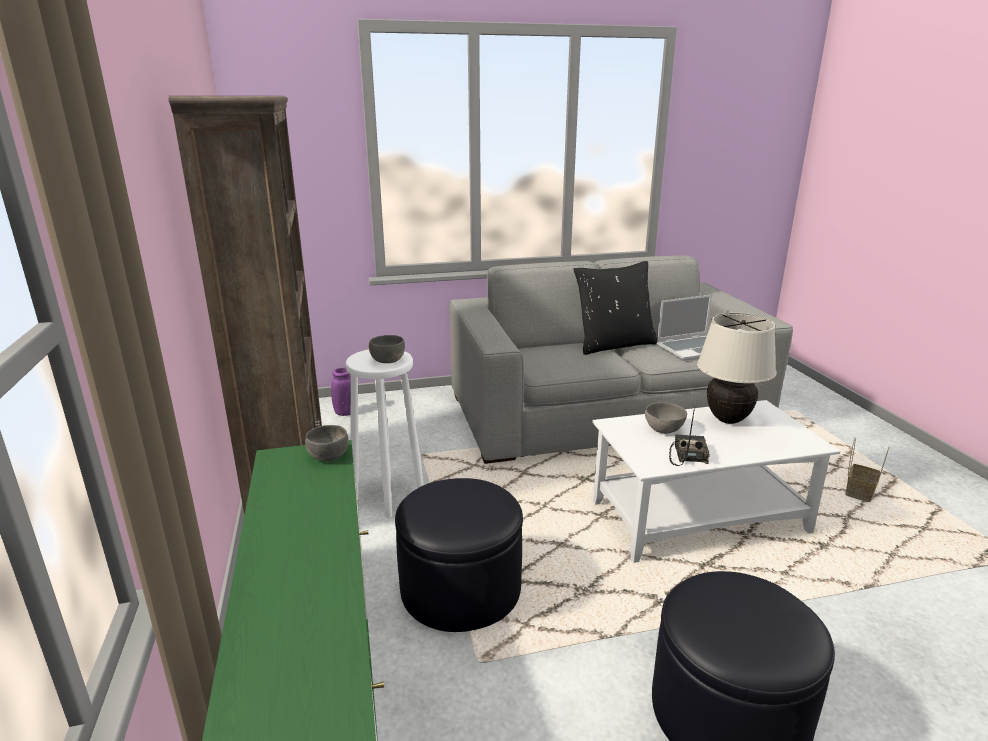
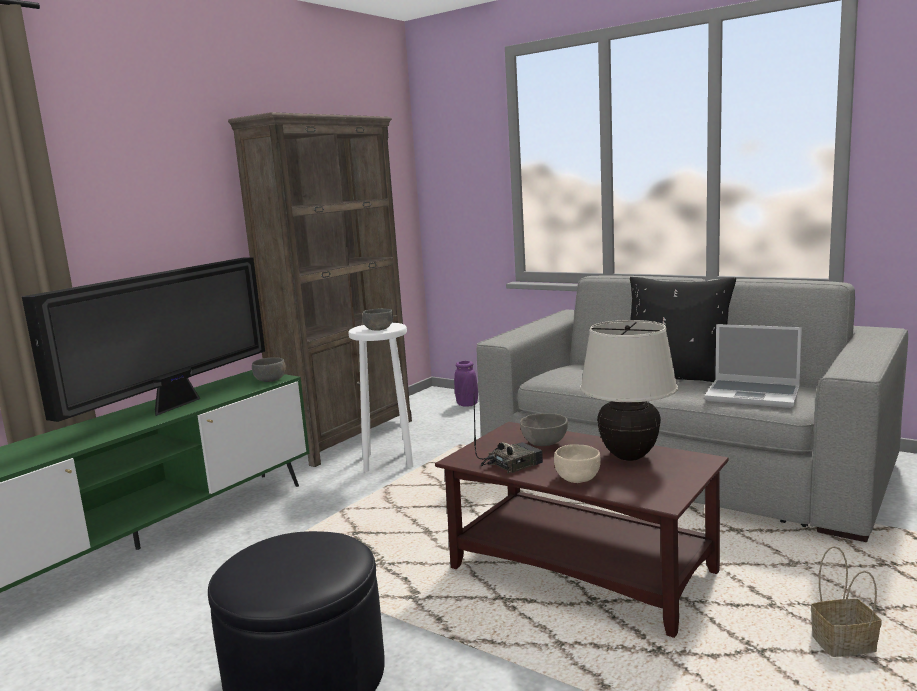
camera: 50 degrees right, 10 degrees down
black ottoman [395,478,523,632] -> none
white coffee table [592,400,840,563] -> brown coffee table [435,422,729,638]
none -> television [22,257,265,422]
none -> beige bowl [554,444,601,483]

